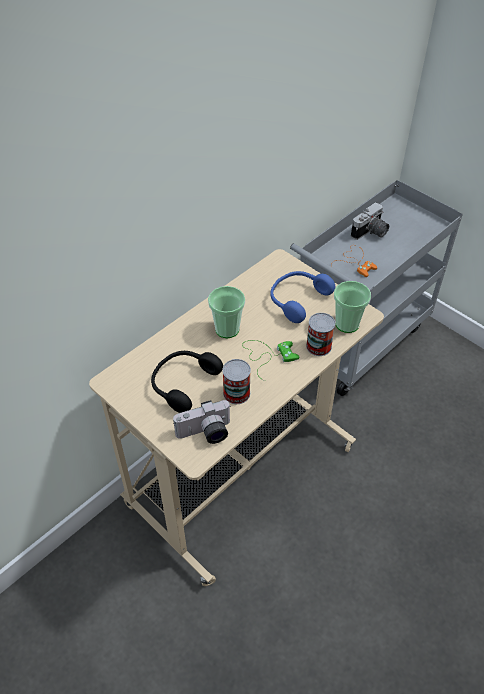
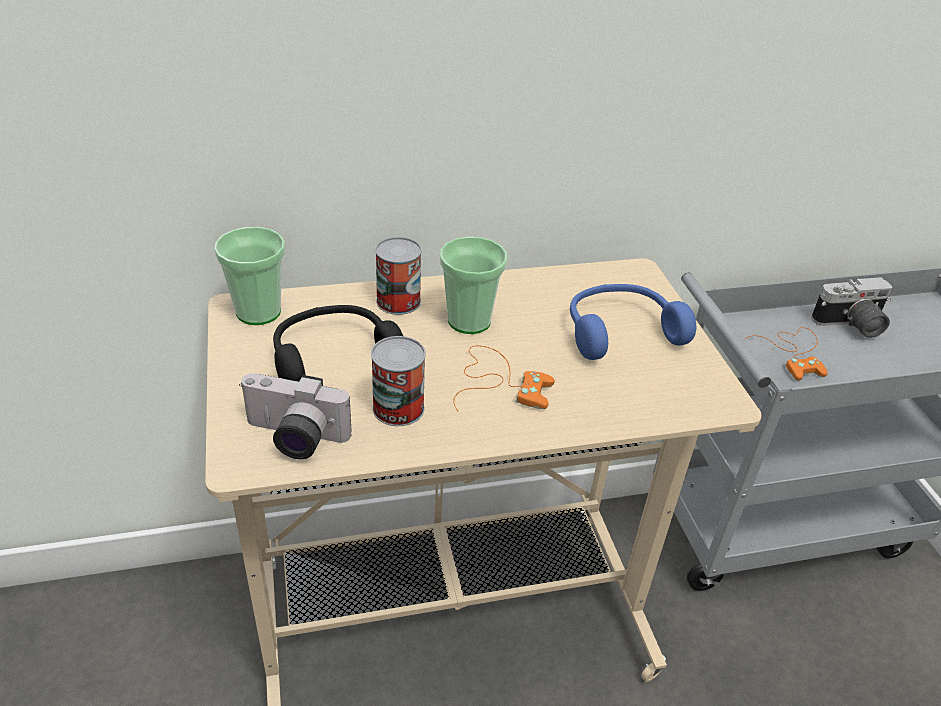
camera: 30 degrees right, 10 degrees down
green game controller [242,340,299,381] -> orange game controller [453,345,555,412]
can [306,313,335,356] -> can moved to [375,237,422,315]
cup [334,281,371,333] -> cup moved to [214,227,285,325]

